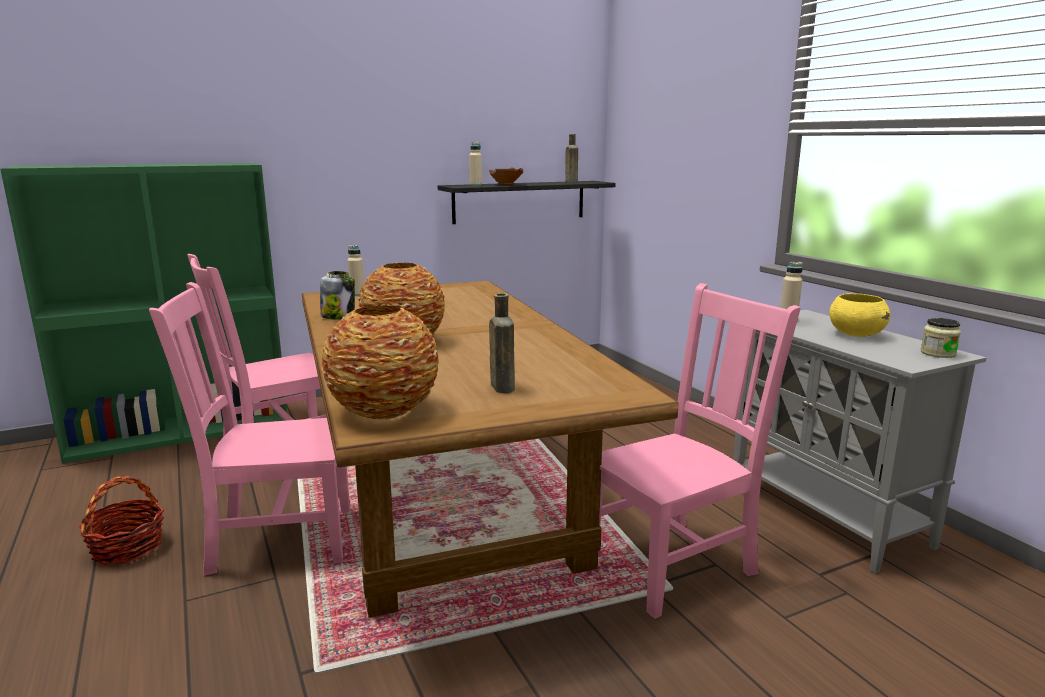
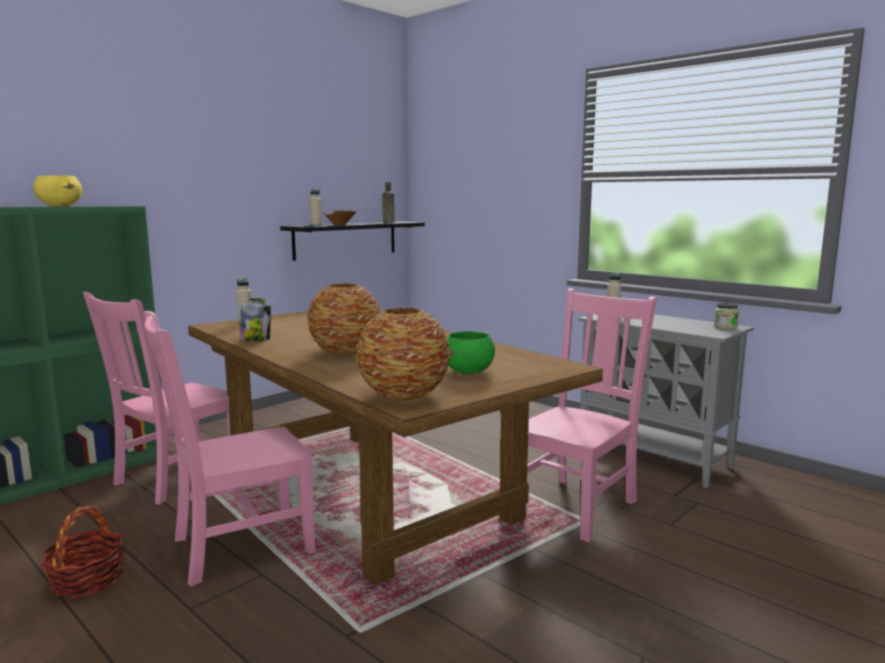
camera: 20 degrees left, 5 degrees down
brown bottle [489,293,515,393] -> green bowl [447,331,495,374]
yellow bowl [829,293,890,337] -> yellow bowl moved to [33,175,82,206]

